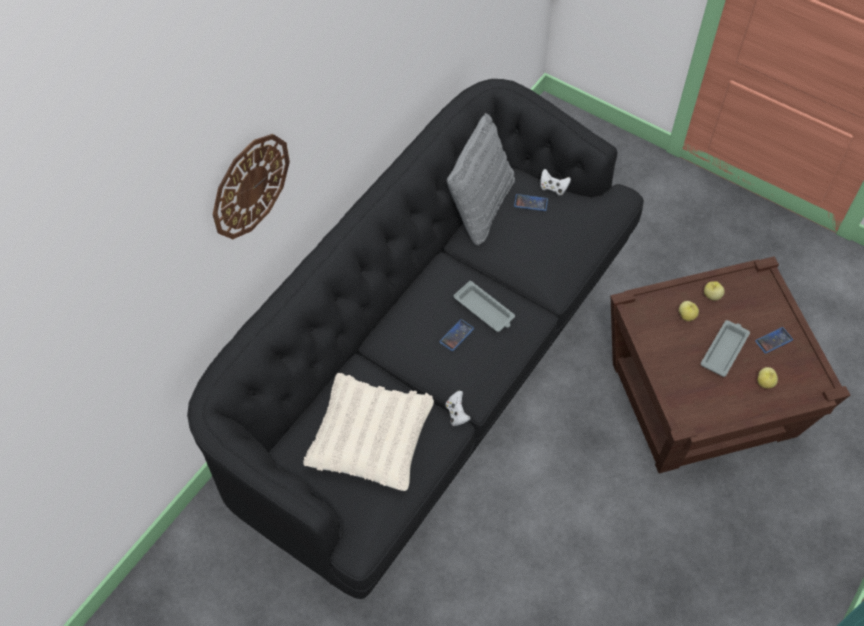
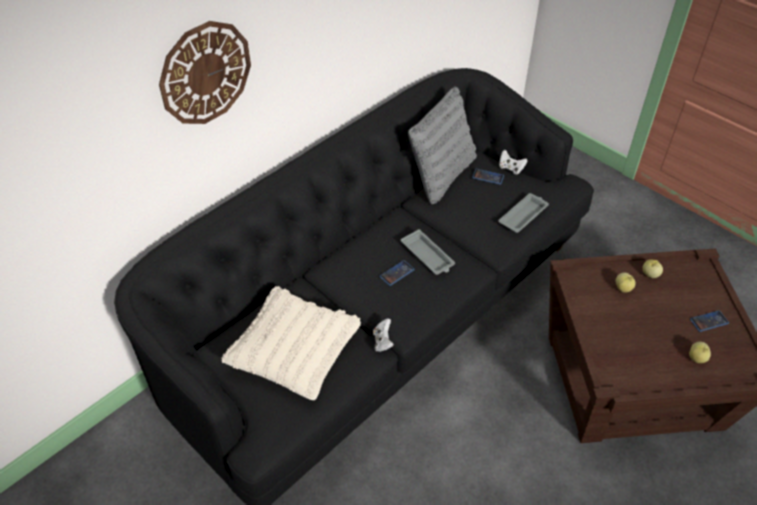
camera: 10 degrees right, 10 degrees down
grey tray [701,320,750,377] -> grey tray moved to [498,193,549,233]

